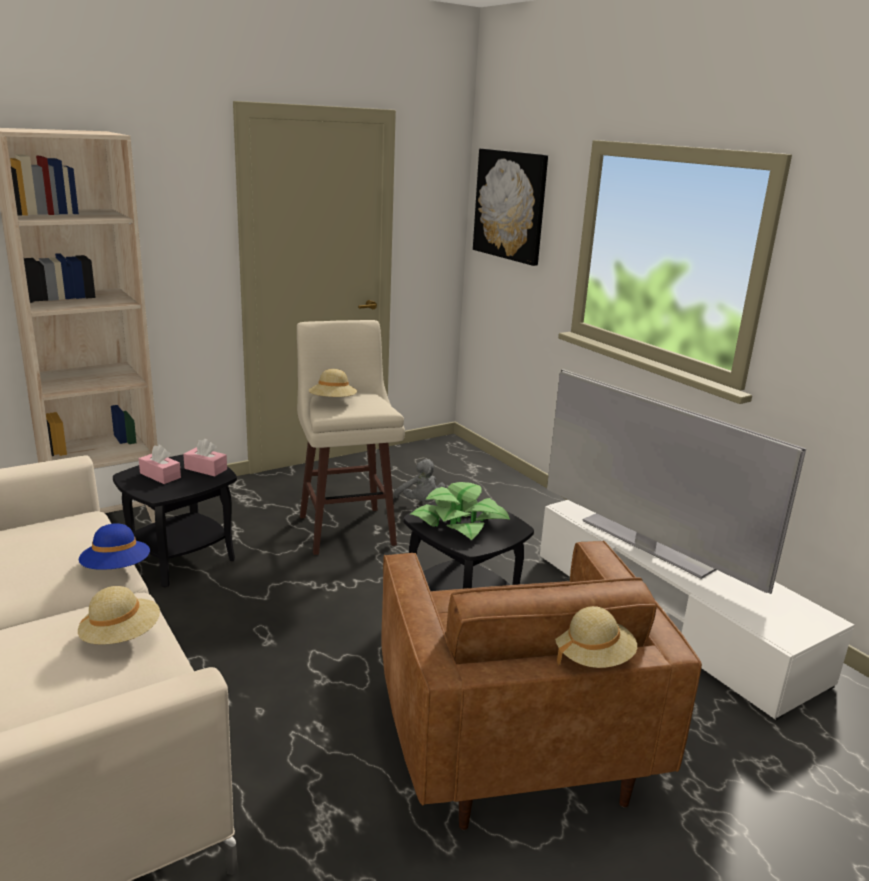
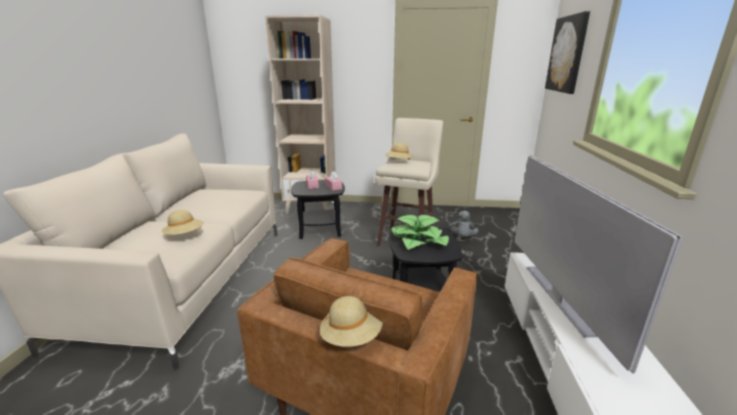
camera: 40 degrees right, 0 degrees up
blue hat [79,523,150,570] -> none

